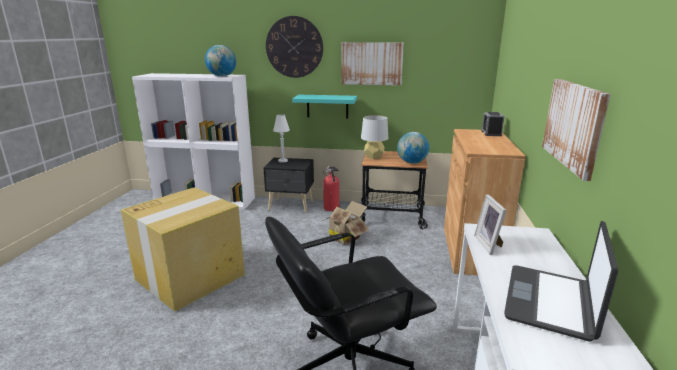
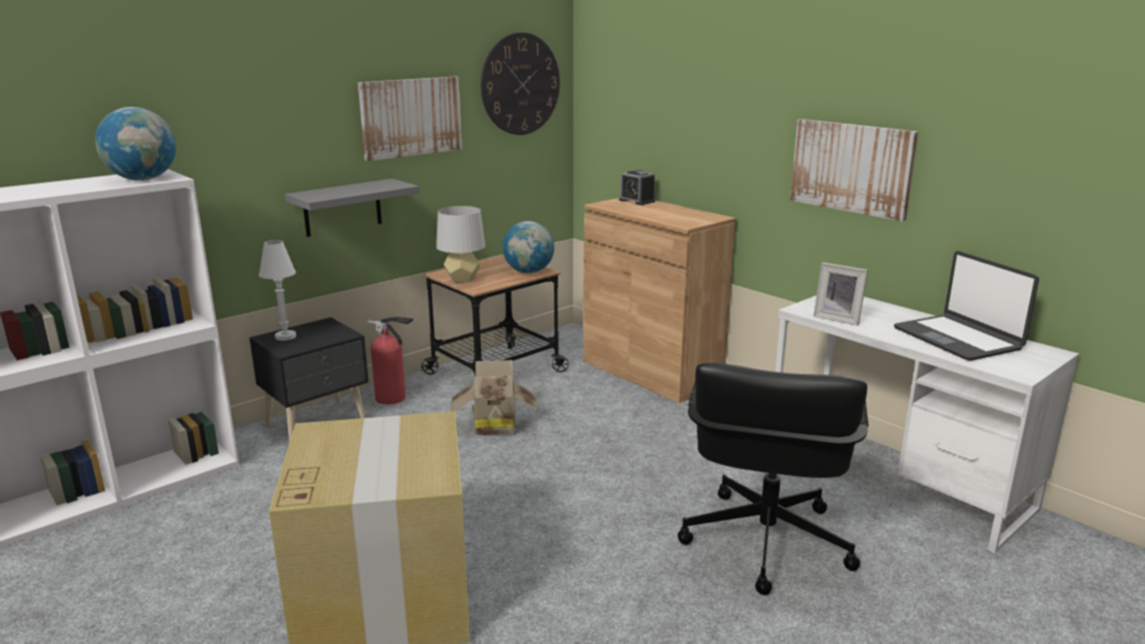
camera: 50 degrees left, 0 degrees up
wall clock [266,16,323,78] -> wall clock moved to [481,32,560,135]
turquoise shelf [292,95,357,119] -> grey shelf [285,179,419,237]

